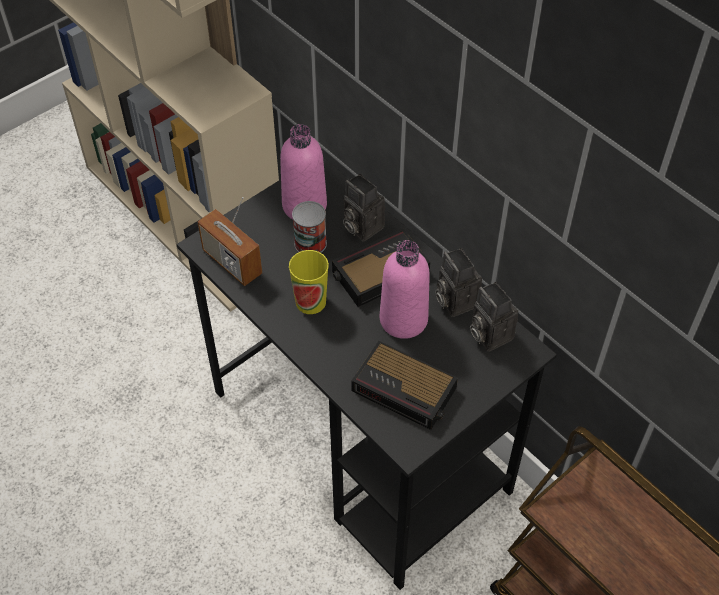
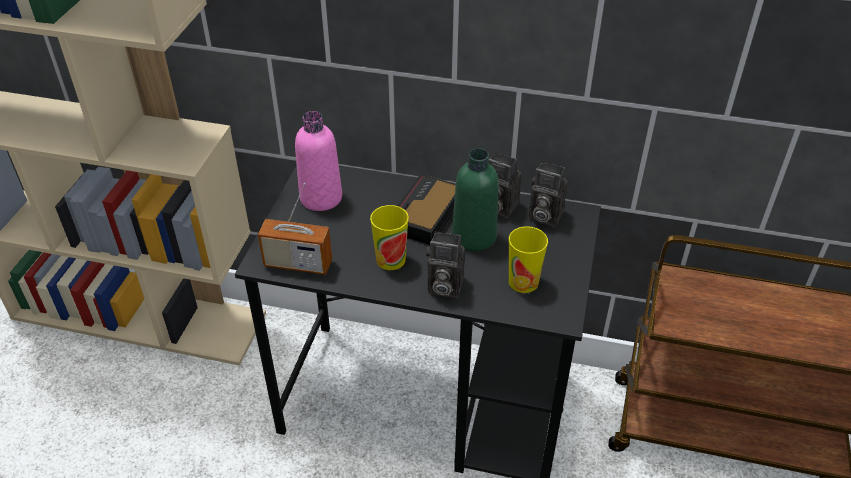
camera: 35 degrees left, 10 degrees down
can [292,201,327,253] -> none
camera [343,174,385,241] -> camera moved to [426,231,465,298]
alarm clock [351,341,458,430] -> cup [509,226,548,293]
pink bottle [380,240,430,339] -> green bottle [452,148,499,251]

